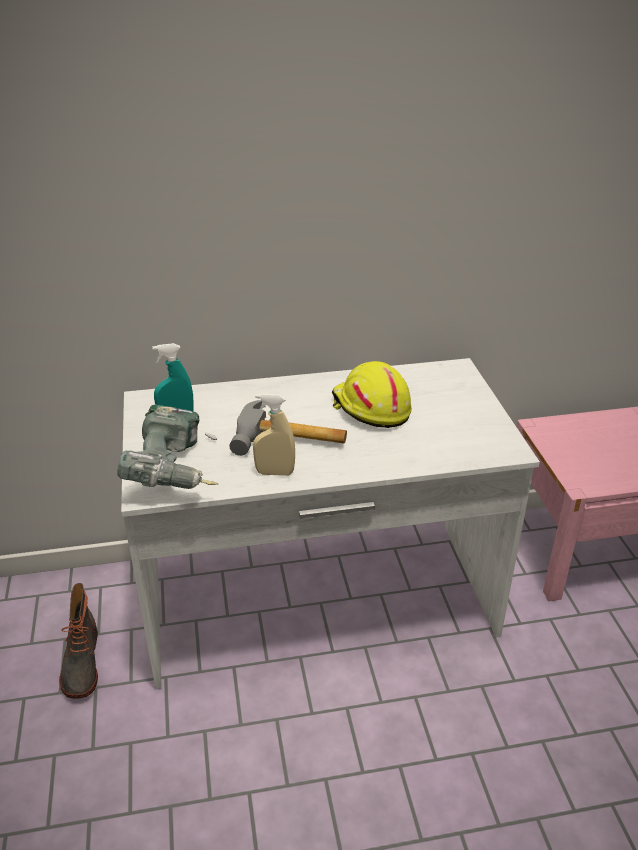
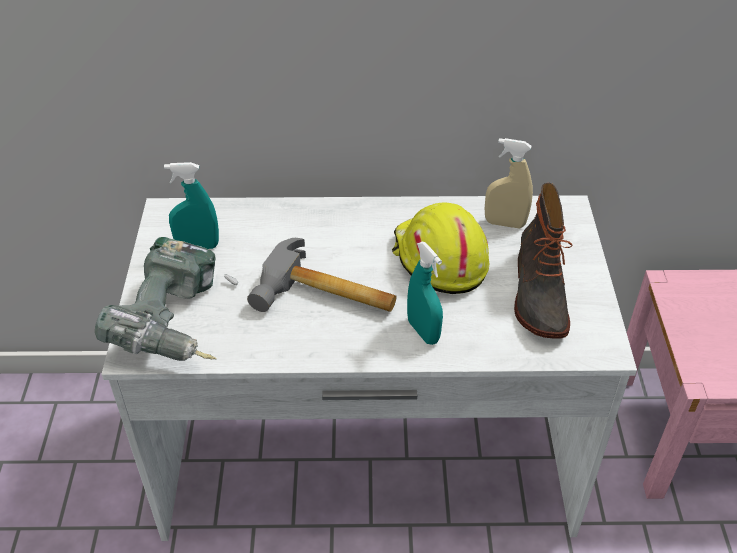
camera: 10 degrees right, 10 degrees up
boot [59,583,98,699] -> boot moved to [514,183,572,339]
beige spray bottle [253,393,295,476] -> beige spray bottle moved to [485,138,533,229]
none -> turquoise spray bottle [407,241,443,345]

